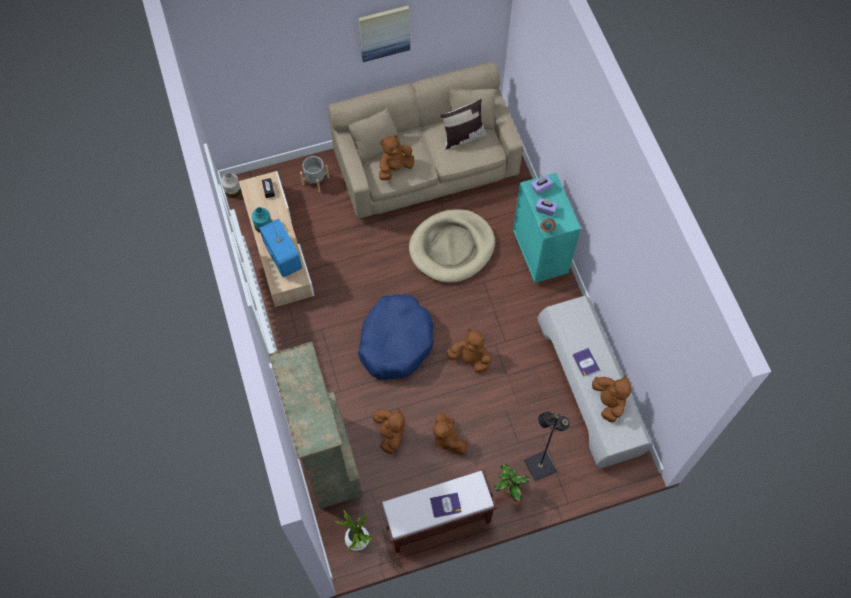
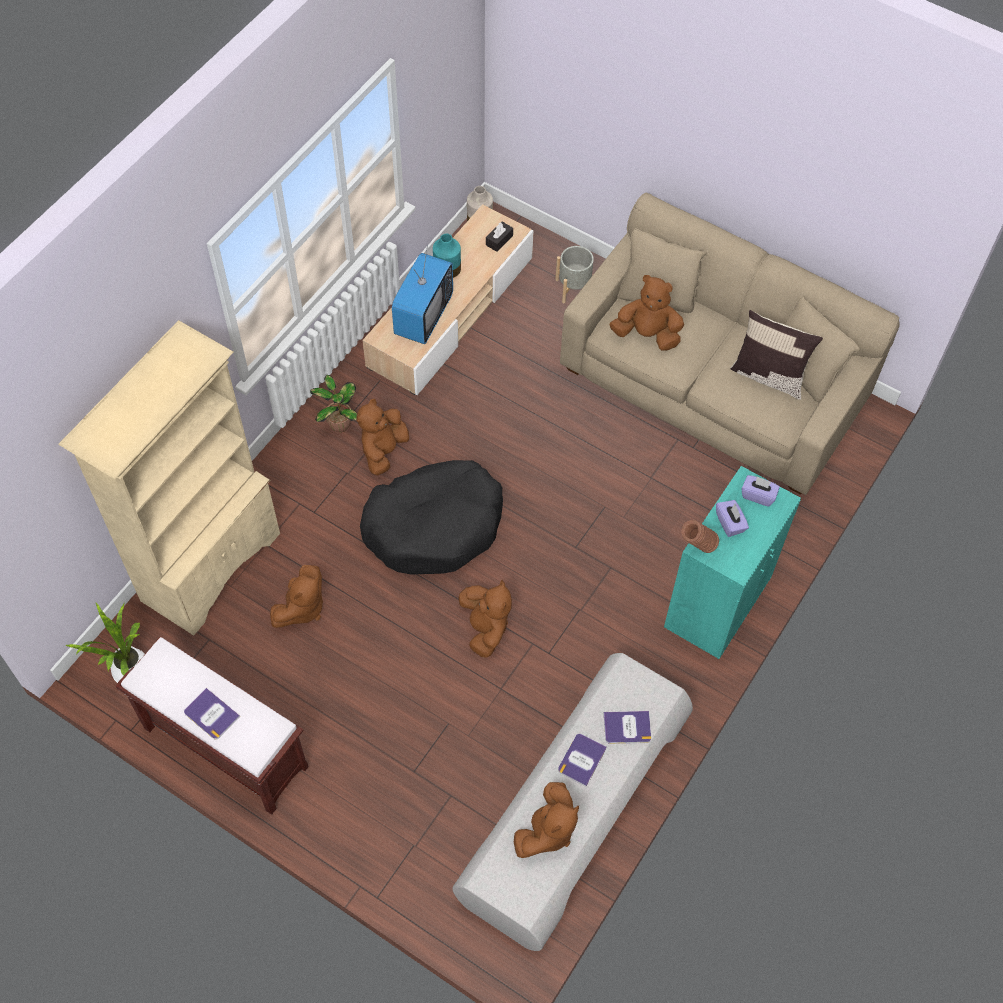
camera: 50 degrees right, 5 degrees down
green bookcase [269,342,362,509] -> beige bookcase [58,320,280,636]
blue dog bed [358,294,434,380] -> black dog bed [360,460,503,575]
picture [359,5,410,62] -> none
beige dog bed [409,209,495,283] -> none
brown plush toy [433,412,468,454] -> brown plush toy moved to [356,399,409,476]
potted plant [494,464,530,501] -> potted plant moved to [310,375,357,432]
black floor lamp [524,411,570,482] -> none
none -> book [604,711,651,744]

